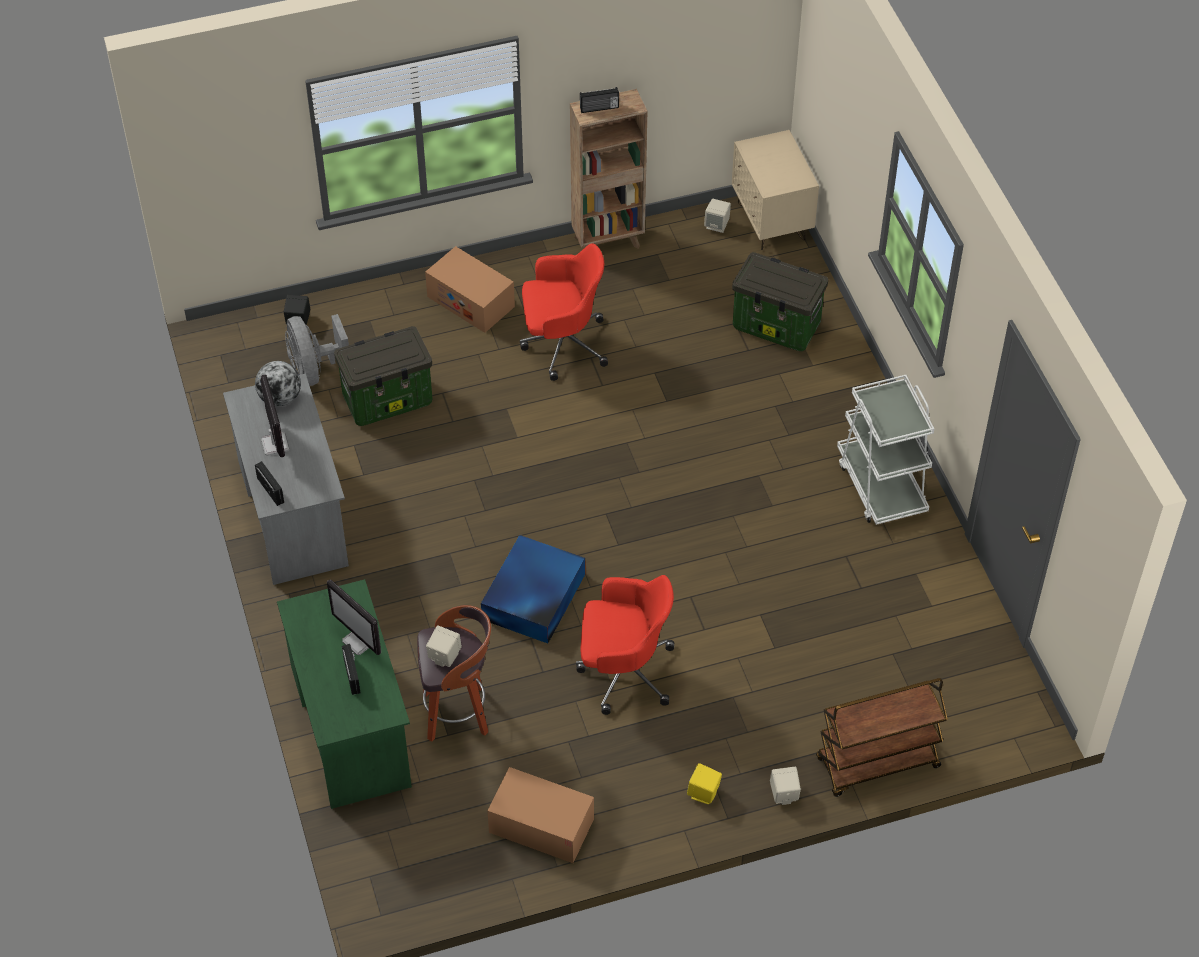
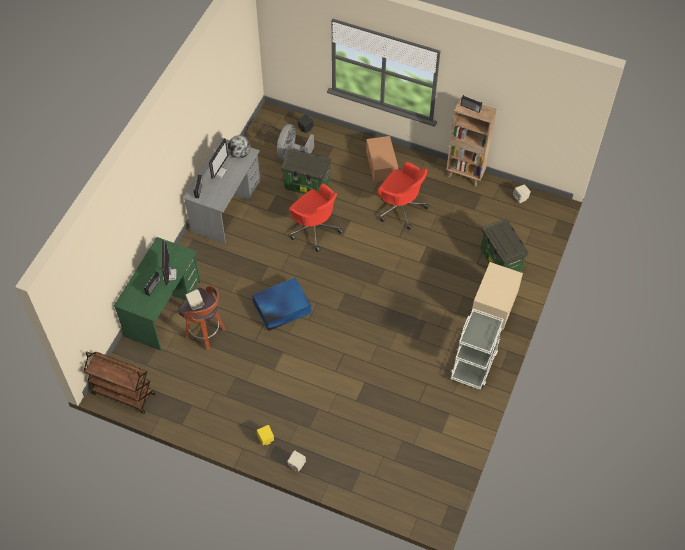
camera: 40 degrees right, 5 degrees up
cardboard box [487,767,594,863] -> none
red office chair [576,575,674,715] -> red office chair moved to [289,183,343,252]
beige nightstand [732,130,819,250] -> beige nightstand moved to [472,262,523,330]
brown cart [816,678,948,797] -> brown cart moved to [83,352,156,414]

